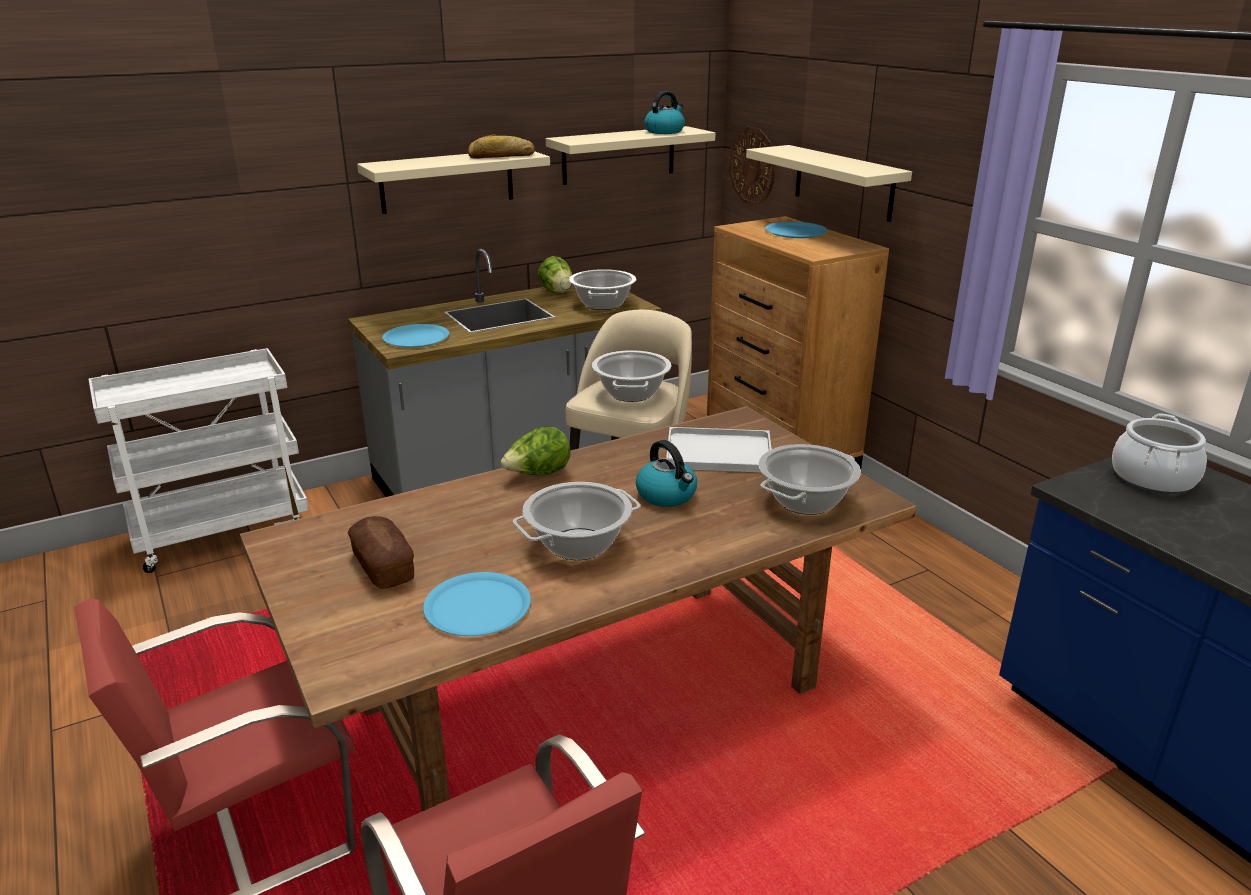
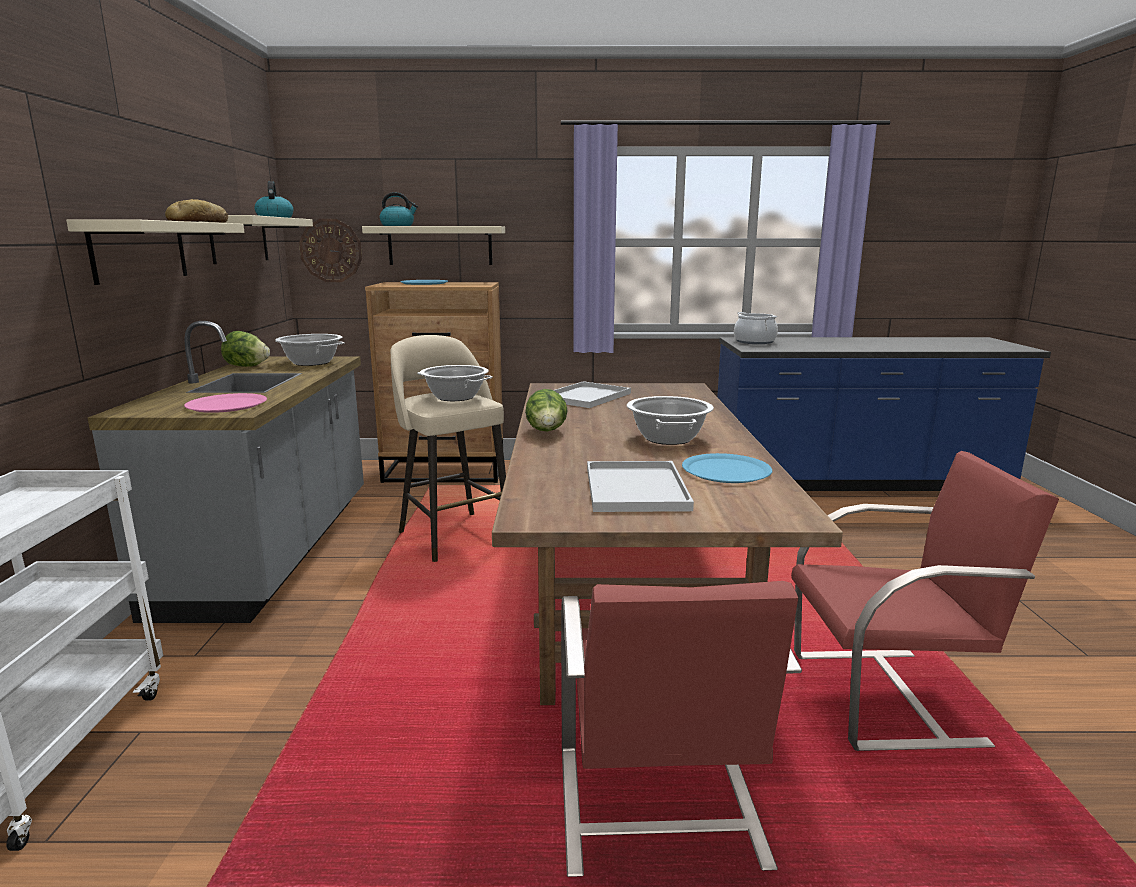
camera: 60 degrees left, 10 degrees down
bread [347,516,414,589] -> white tray [587,461,694,512]
blue plate [382,324,449,347] -> pink plate [184,393,267,413]
kettle [636,440,697,507] -> kettle moved to [380,192,418,226]
cooking pot [758,444,861,515] -> none

